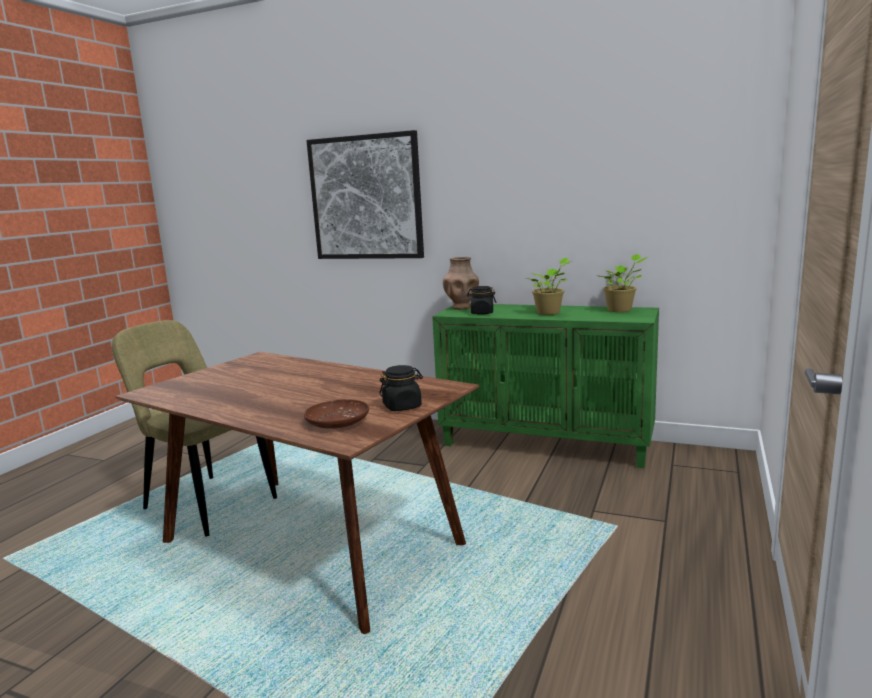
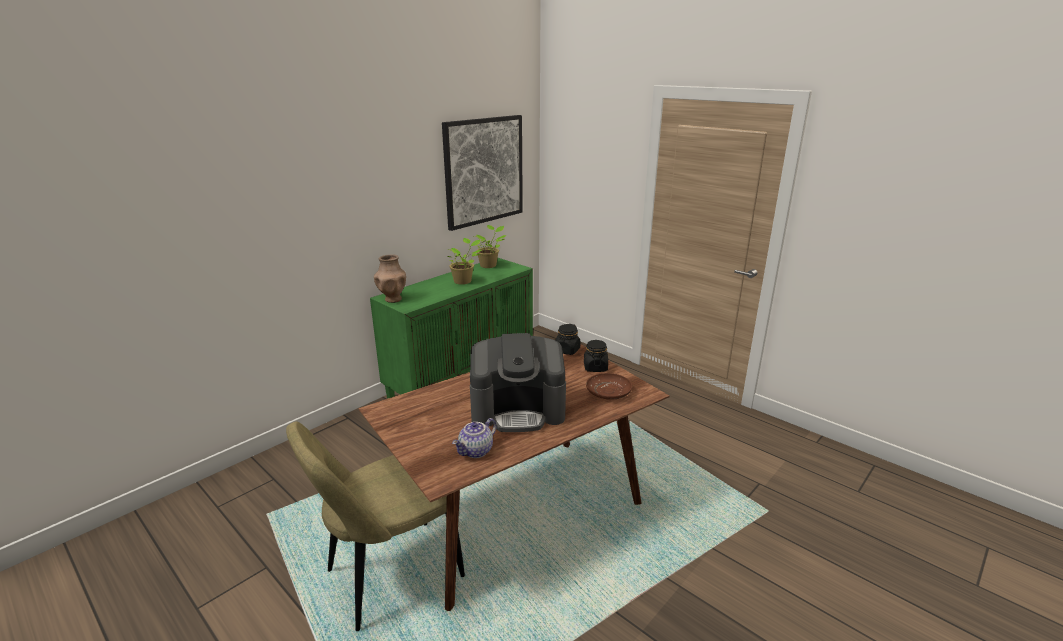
camera: 70 degrees left, 10 degrees up
picture [306,130,424,259] -> picture moved to [442,115,523,231]
black jar [467,286,496,315] -> black jar moved to [556,324,580,355]
none -> teapot [452,418,497,458]
none -> coffee machine [470,333,566,432]

